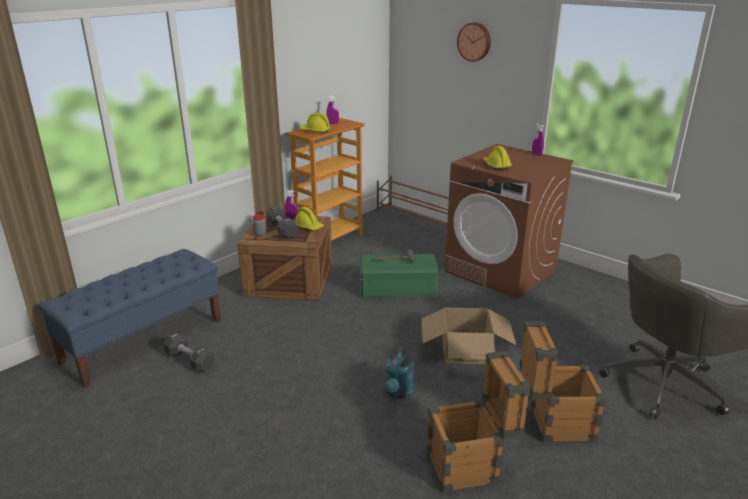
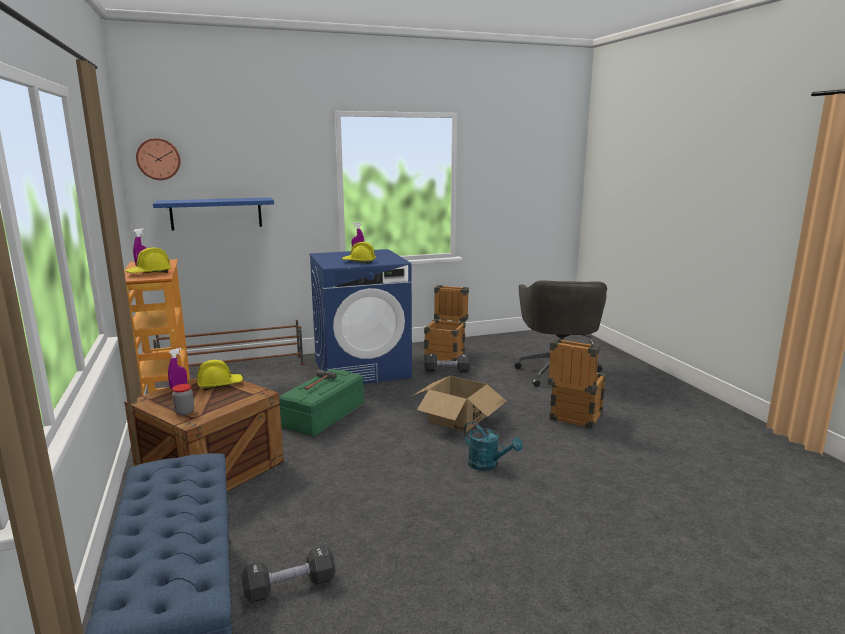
camera: 60 degrees left, 10 degrees down
black dumbbell [266,206,298,239] -> black dumbbell moved to [424,354,470,373]
crate [427,351,531,493] -> crate moved to [424,285,469,361]
brown washing machine [445,144,574,299] -> blue washing machine [309,249,412,384]
wall clock [457,22,491,62] -> wall clock moved to [136,138,181,180]
none -> blue shelf [153,197,274,230]

